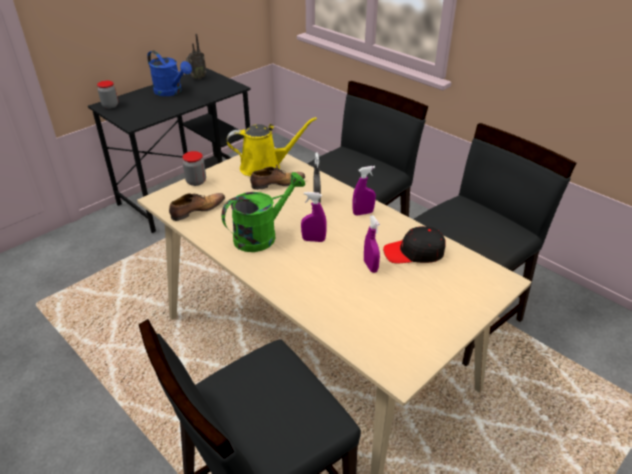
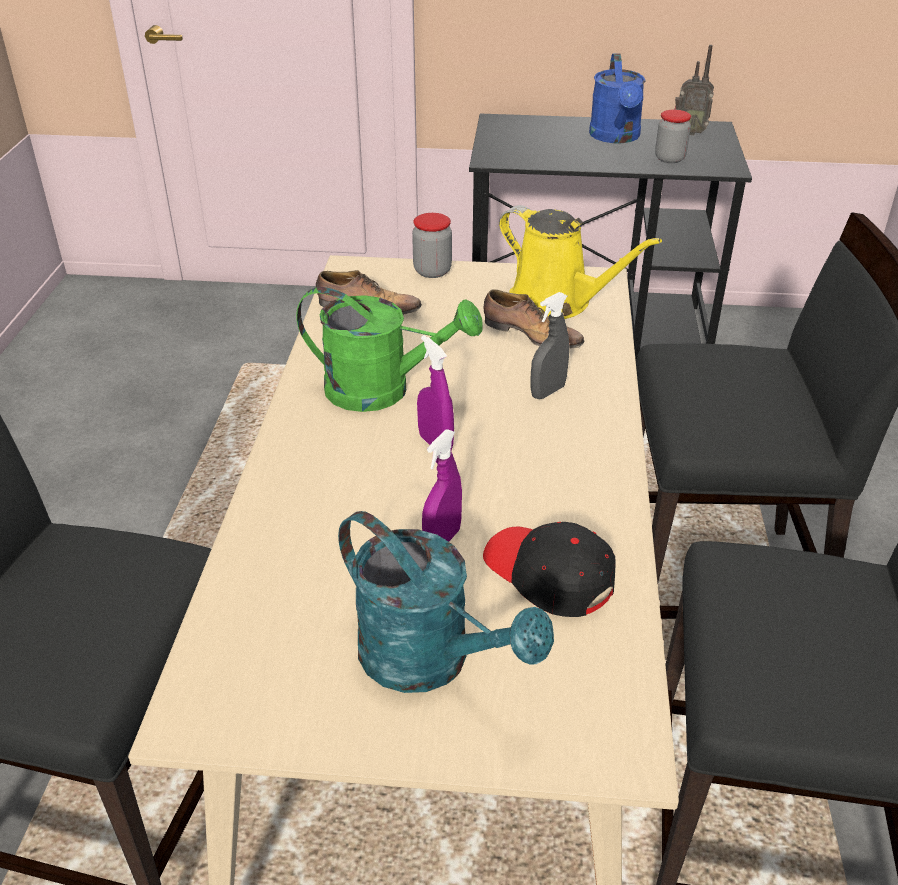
camera: 50 degrees right, 0 degrees up
jar [97,80,118,109] -> jar moved to [655,110,691,163]
purple spray bottle [352,166,376,216] -> none
none -> turquoise watering can [338,511,554,693]

